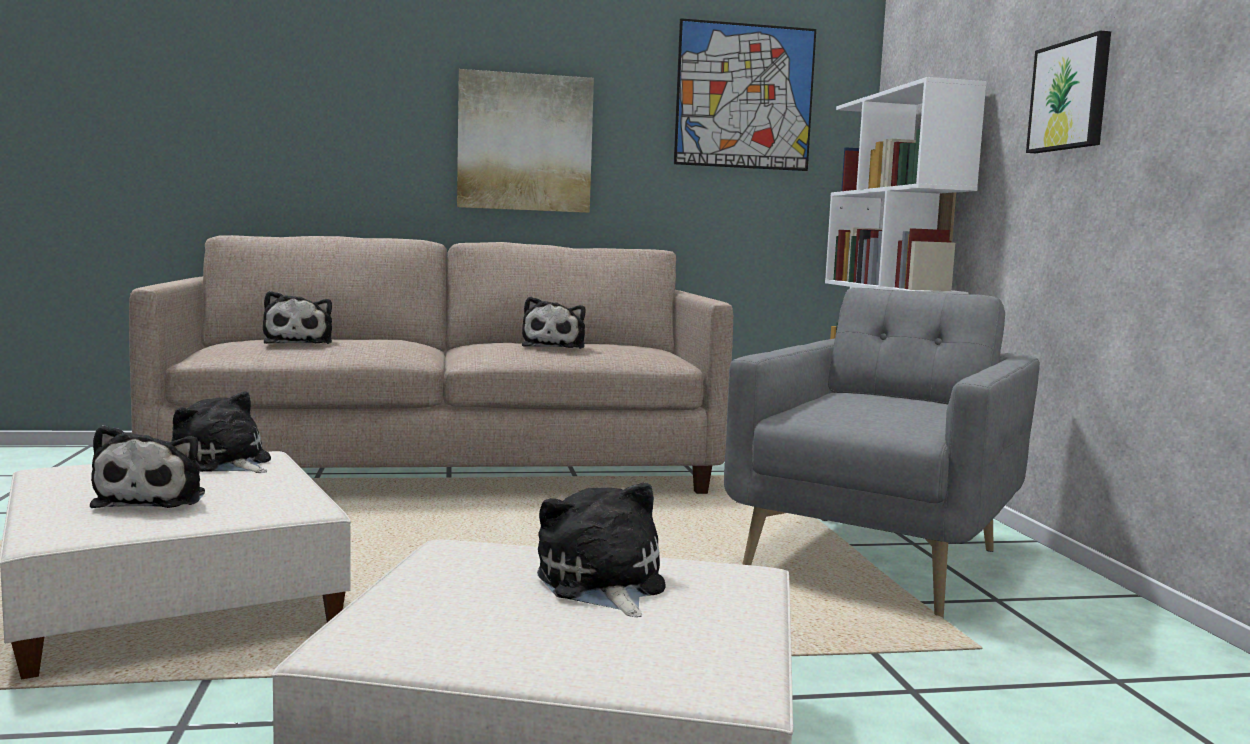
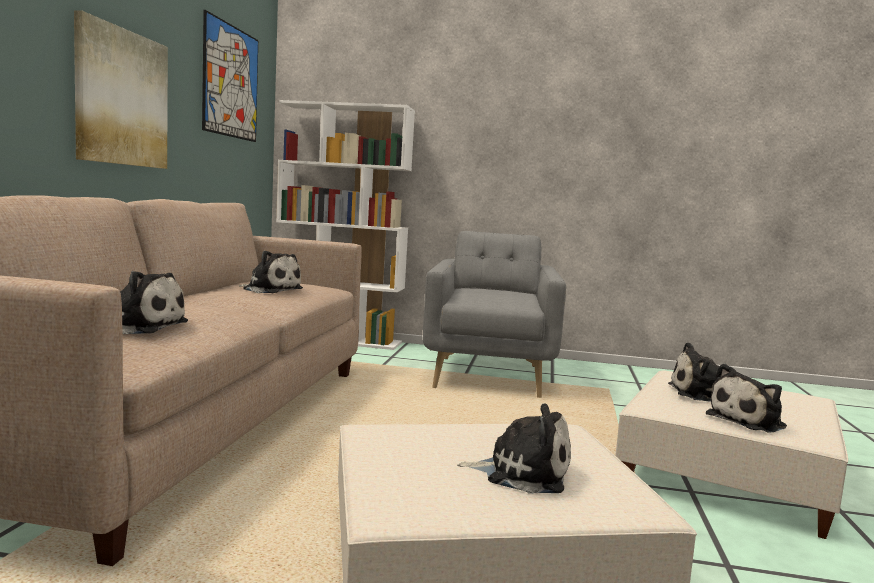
camera: 70 degrees left, 0 degrees up
plush toy [171,391,271,473] -> plush toy moved to [706,364,787,433]
grey armchair [724,288,1040,618] -> grey armchair turned 45 degrees clockwise [423,231,566,398]
picture [1026,31,1111,153] -> none

